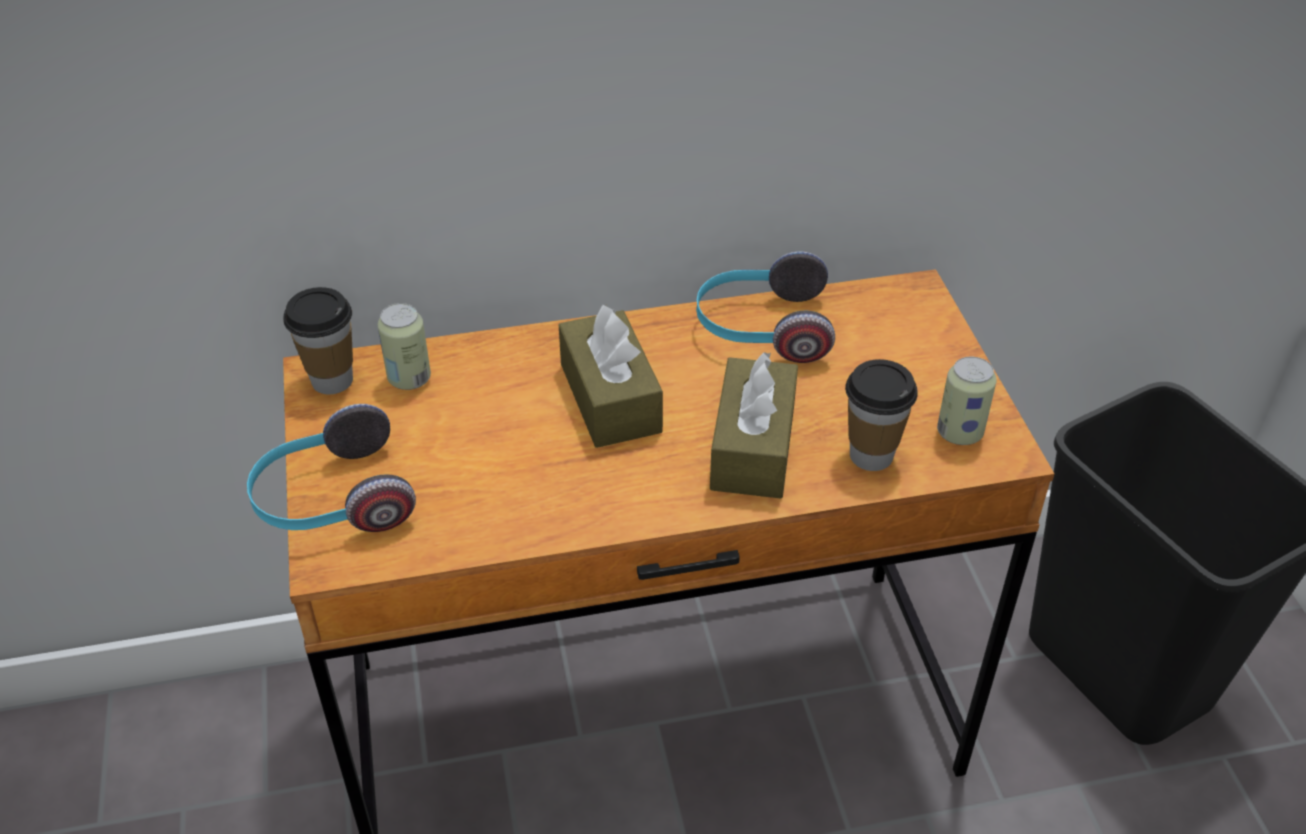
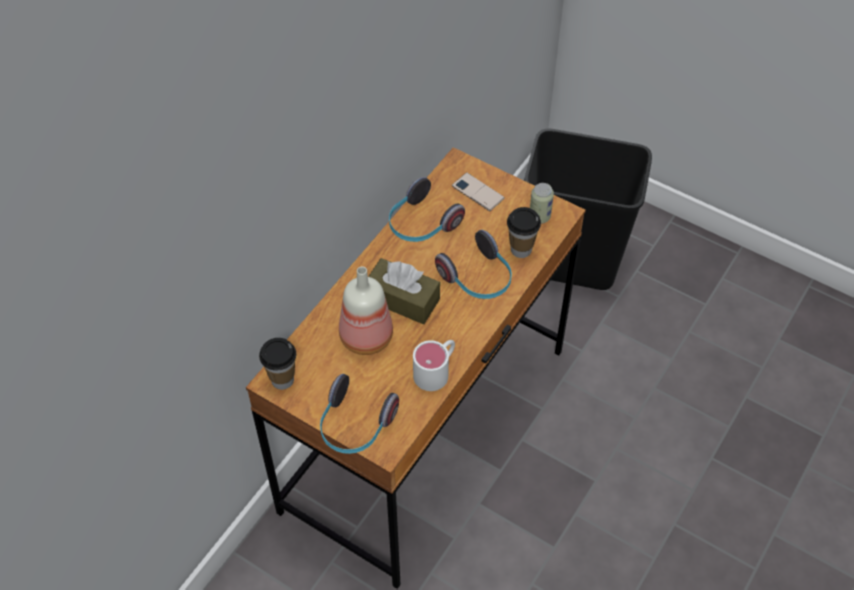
camera: 45 degrees left, 10 degrees up
can [377,303,431,390] -> none
brown tissue box [710,352,798,499] -> headphones [435,230,512,299]
none -> bottle [339,266,393,355]
none -> white mug [413,340,455,391]
none -> phone [452,172,505,211]

